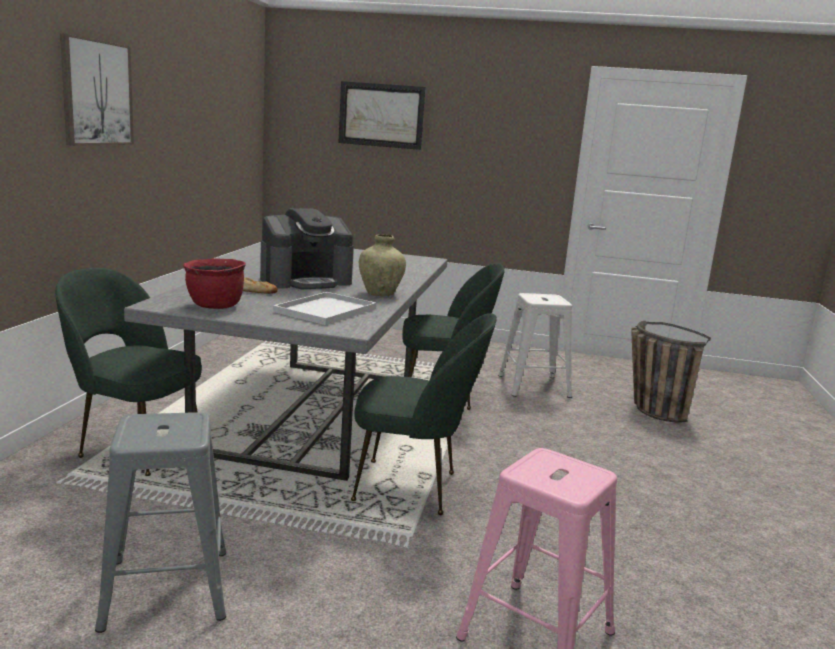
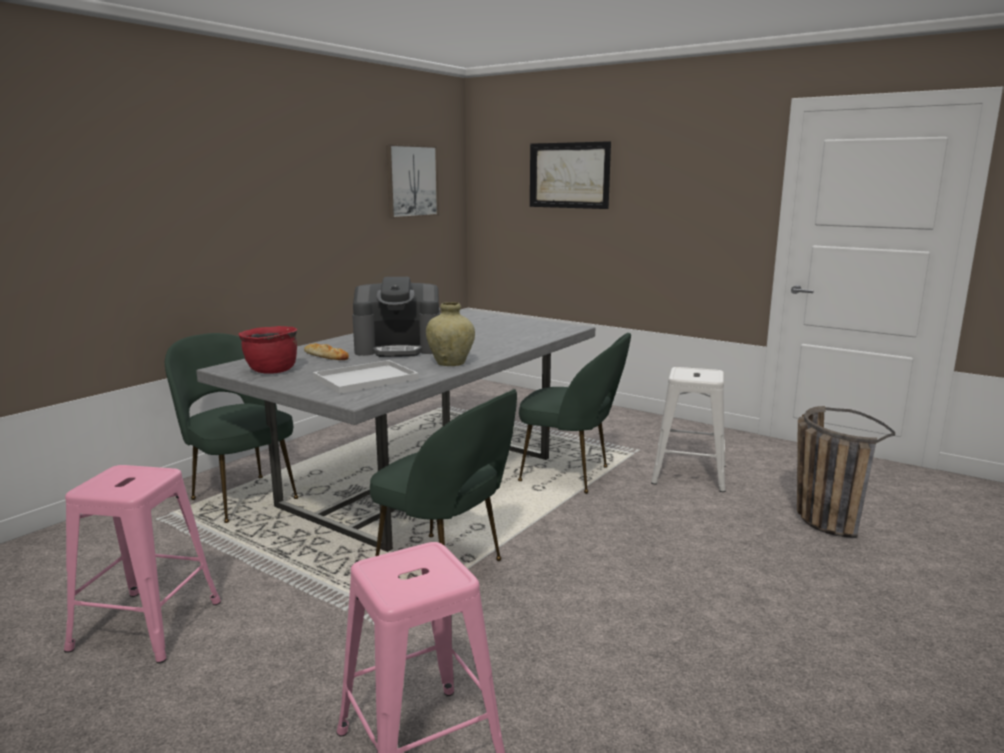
camera: 25 degrees right, 0 degrees up
picture [60,33,134,146] -> picture moved to [386,144,439,219]
grey stool [95,412,226,633] -> pink stool [64,465,221,663]

